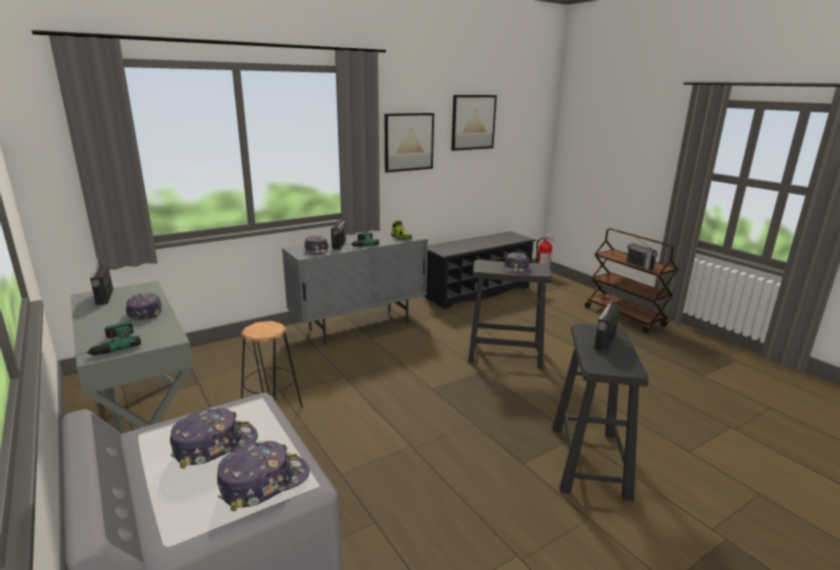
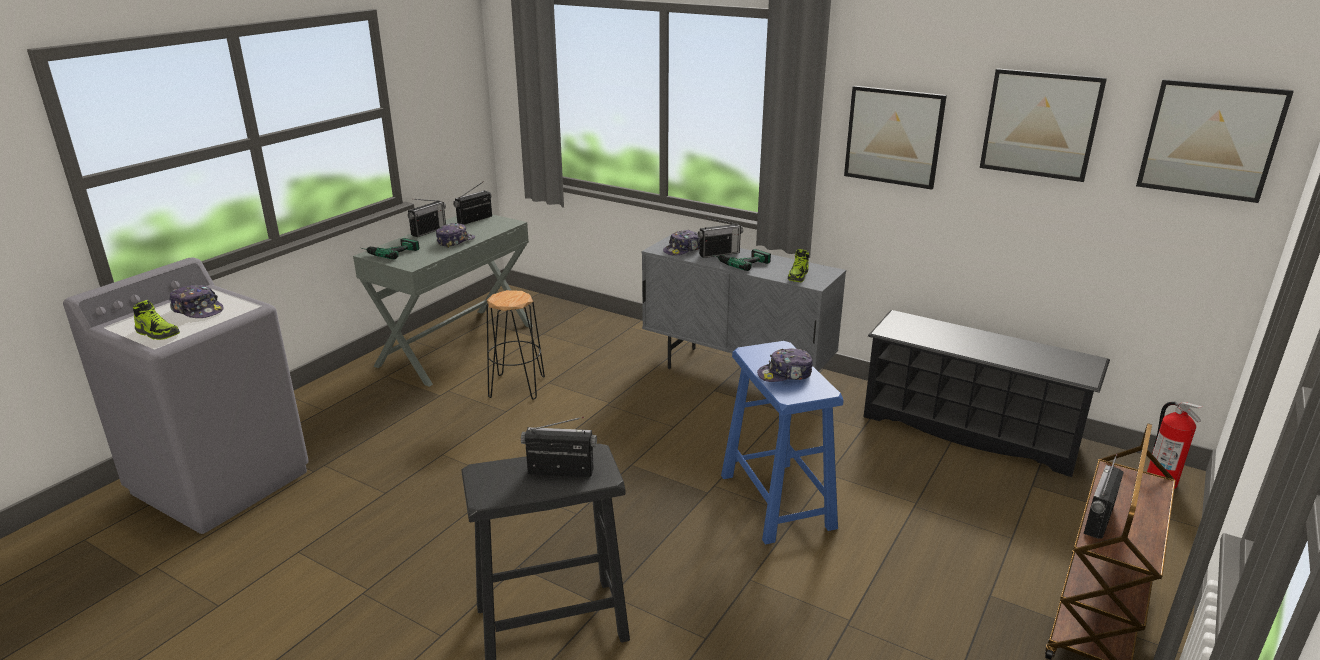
camera: 65 degrees right, 5 degrees up
cap [217,441,310,512] -> shoe [133,300,180,340]
black stool [468,260,552,369] -> blue stool [721,341,844,545]
none -> radio [408,199,446,237]
none -> picture [1136,79,1294,203]

